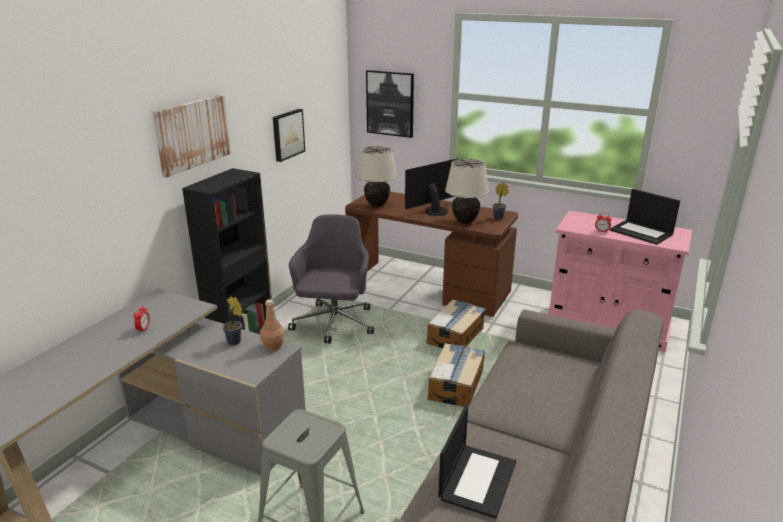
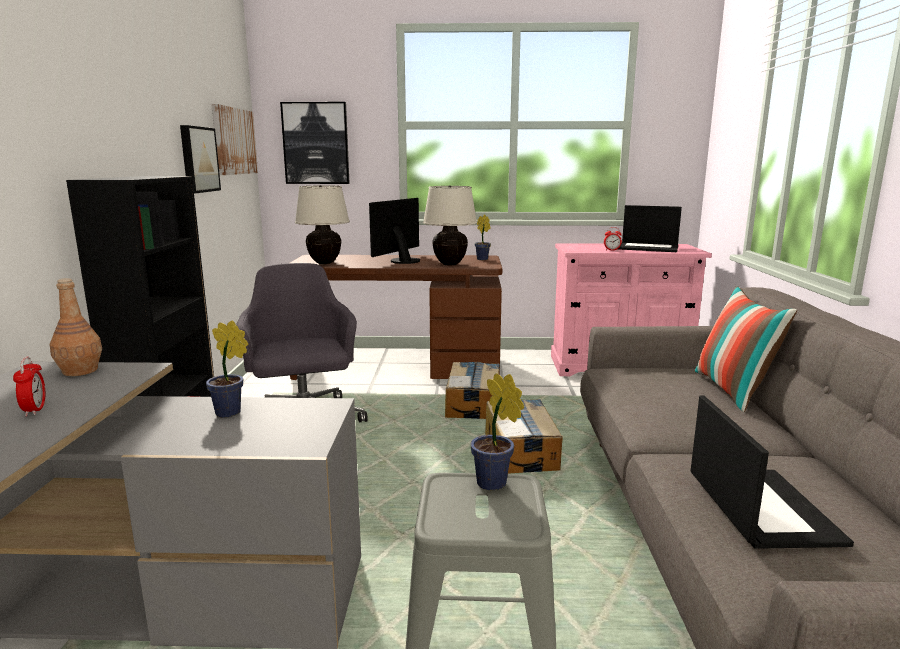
camera: 25 degrees left, 10 degrees down
picture [152,95,231,177] -> picture moved to [211,104,258,175]
brown bottle [260,299,285,351] -> brown bottle moved to [50,278,102,376]
none -> potted plant [470,373,524,490]
none -> pillow [695,286,797,412]

